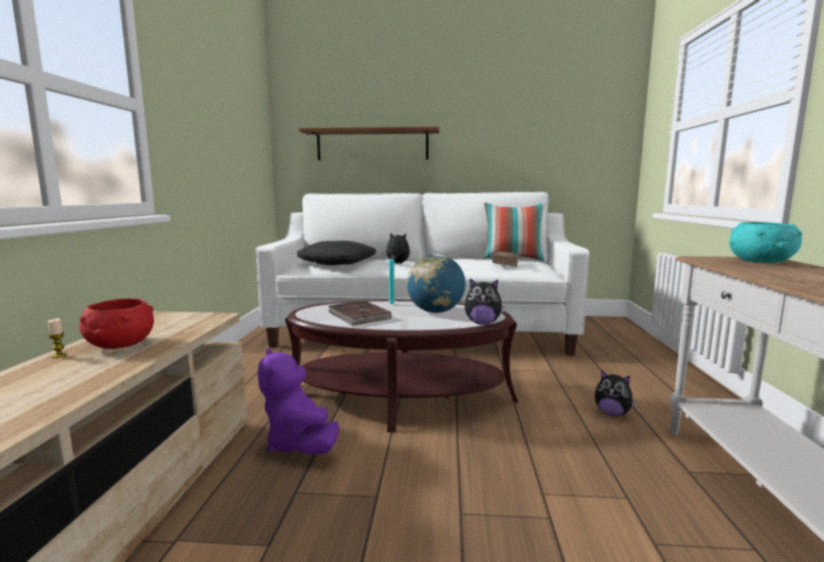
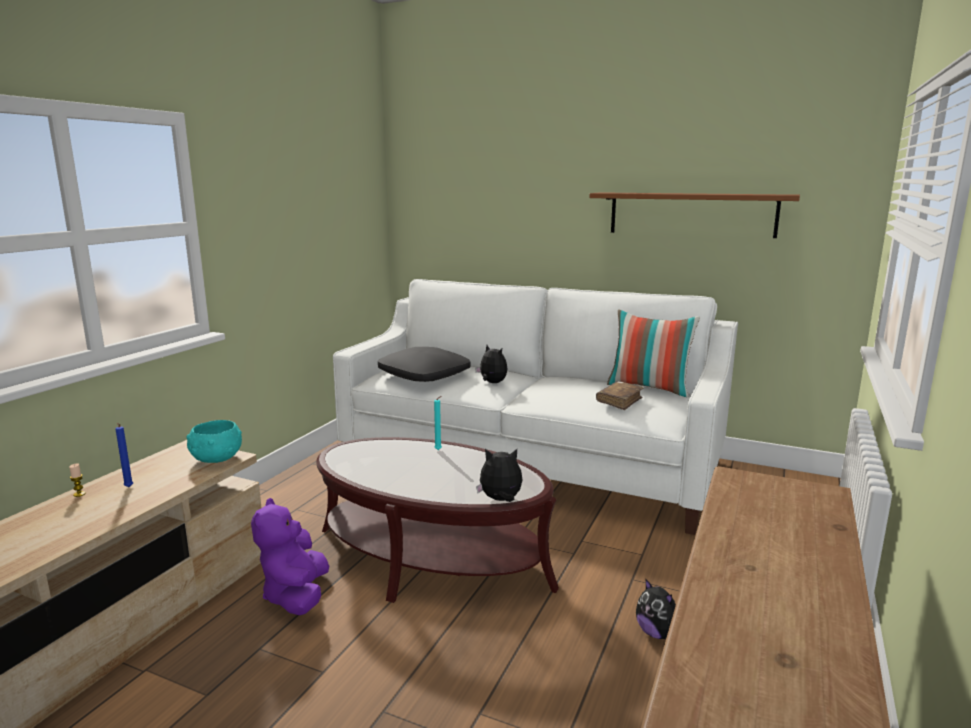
camera: 20 degrees right, 5 degrees up
red bowl [79,299,154,349] -> blue candle [115,423,133,487]
brown shelf [299,127,439,160] -> brown shelf moved to [589,192,800,238]
brown book [329,300,391,325] -> none
globe [407,254,465,313] -> none
plush toy [465,279,505,325] -> plush toy turned 150 degrees clockwise [476,449,523,502]
turquoise bowl [729,222,802,263] -> turquoise bowl moved to [186,420,242,463]

